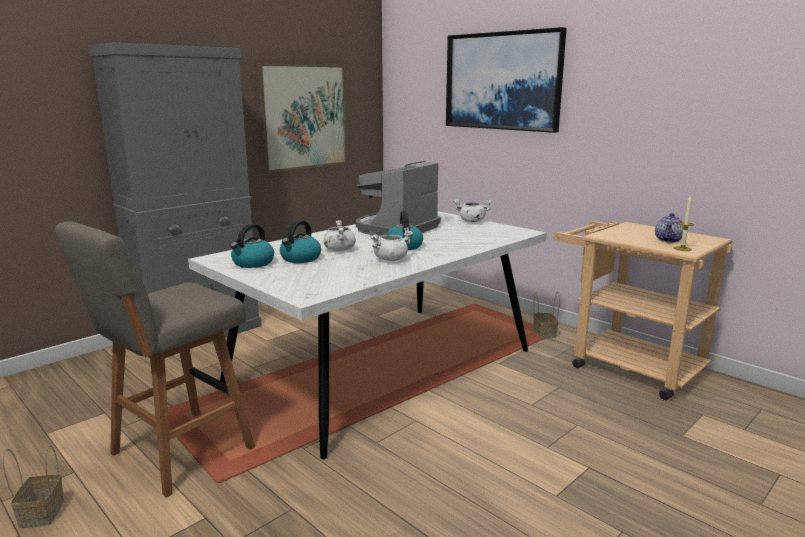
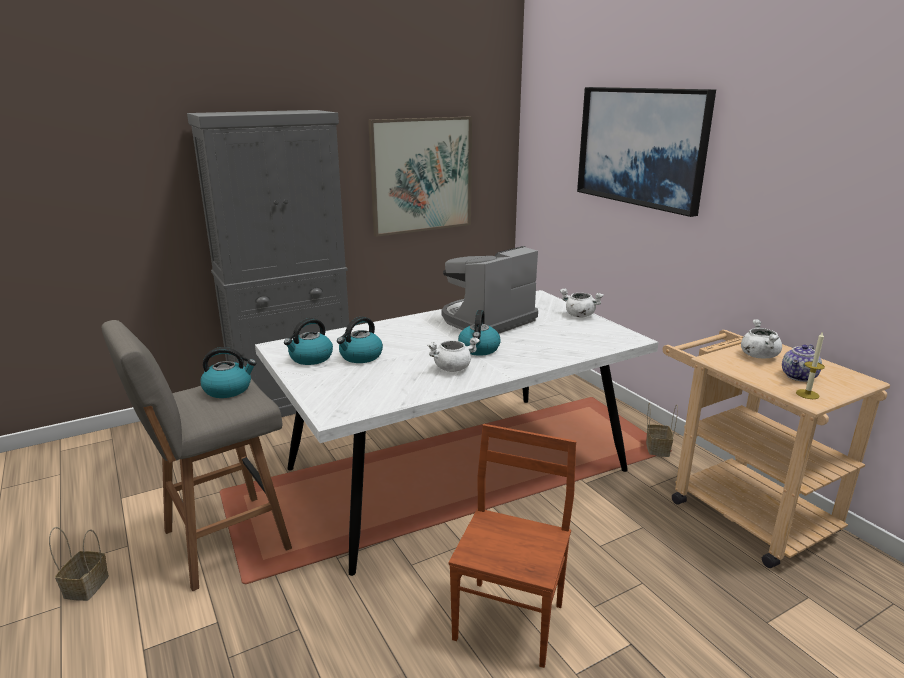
camera: 15 degrees right, 5 degrees up
white cooking pot [323,220,356,251] -> white cooking pot moved to [741,319,782,358]
none -> kettle [201,347,256,398]
none -> brown chair [448,424,576,668]

